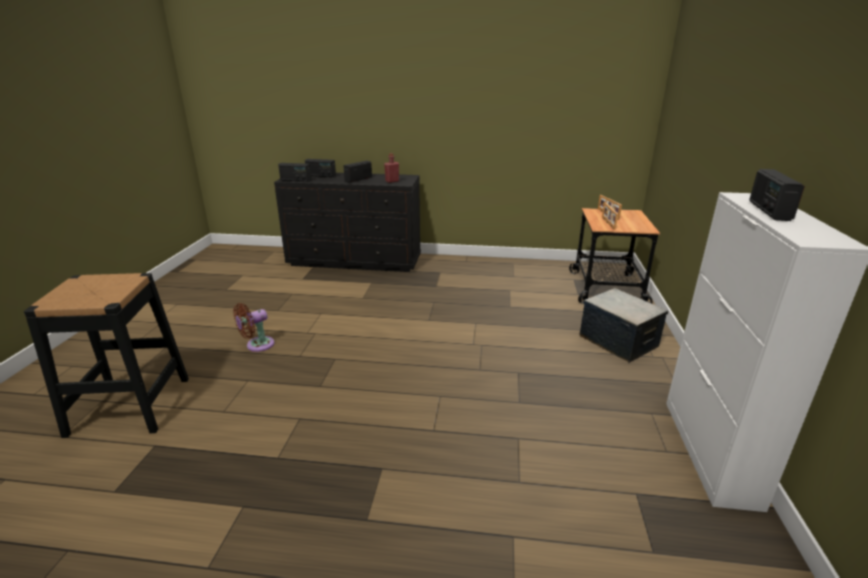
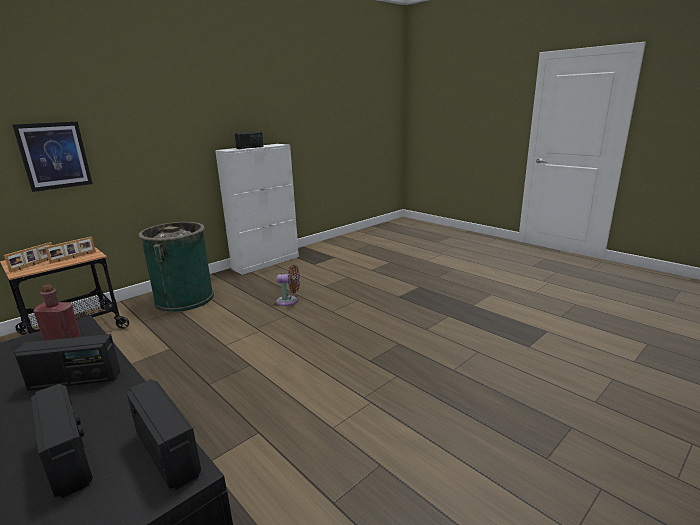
camera: 140 degrees left, 5 degrees down
black stool [24,273,189,438] -> none
brown fan [233,303,275,352] -> brown fan moved to [276,265,300,306]
storage box [580,288,668,363] -> green trash can [138,222,214,312]
none -> picture [12,121,93,192]

